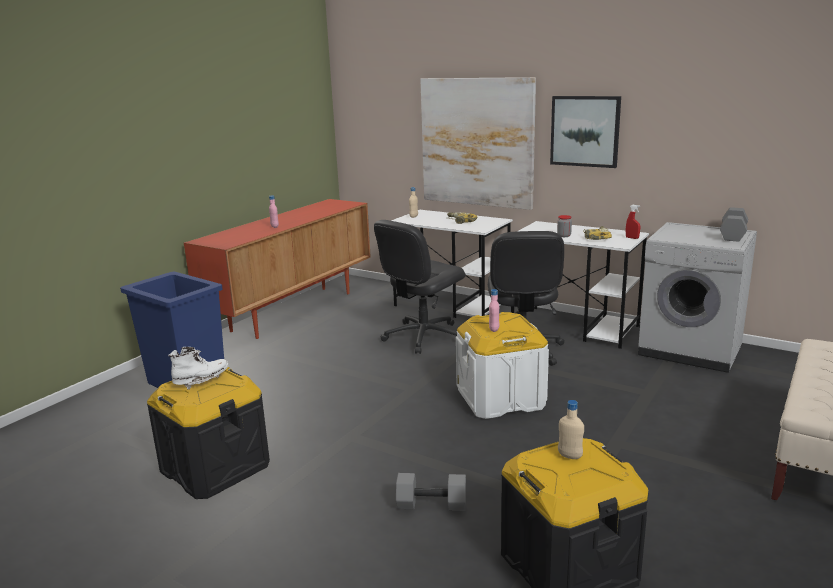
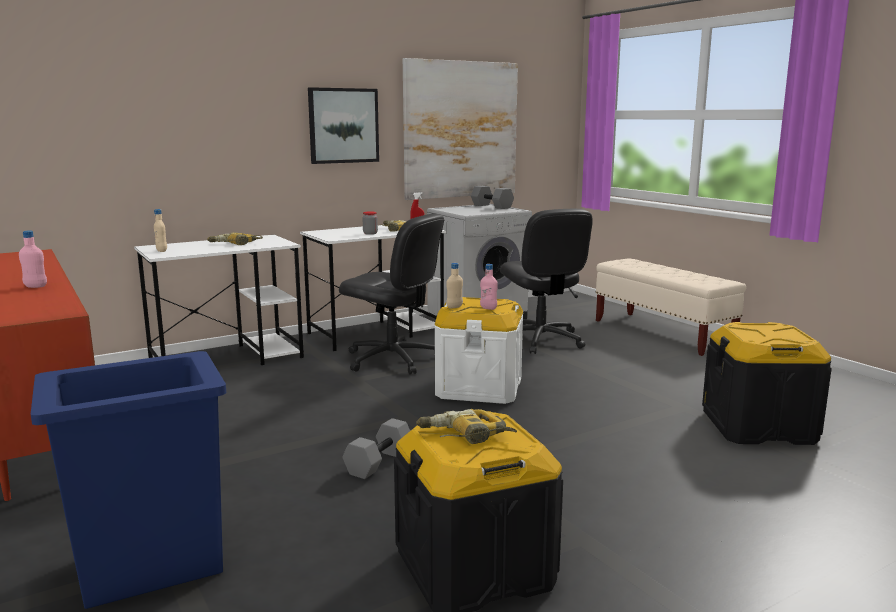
camera: 65 degrees left, 5 degrees down
white boot [168,347,229,390] -> power drill [416,409,517,444]
black office chair [374,220,466,354] -> black office chair moved to [500,209,593,354]
grey dumbbell [396,473,466,511] -> grey dumbbell moved to [342,418,410,479]
picture [420,77,536,210] -> picture moved to [403,58,518,200]
beige bottle [558,400,584,459] -> beige bottle moved to [446,263,463,308]

